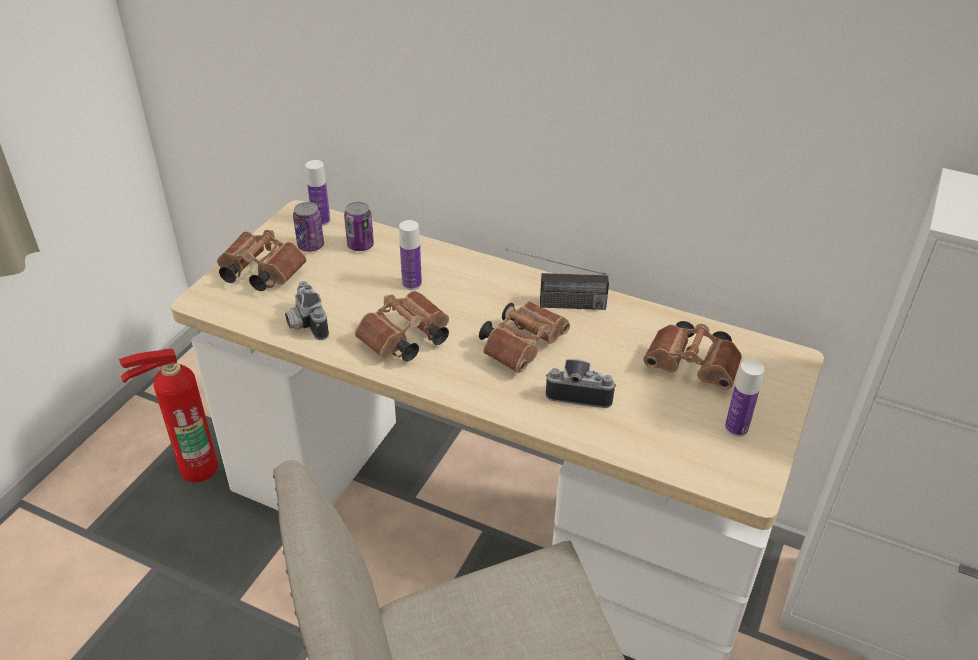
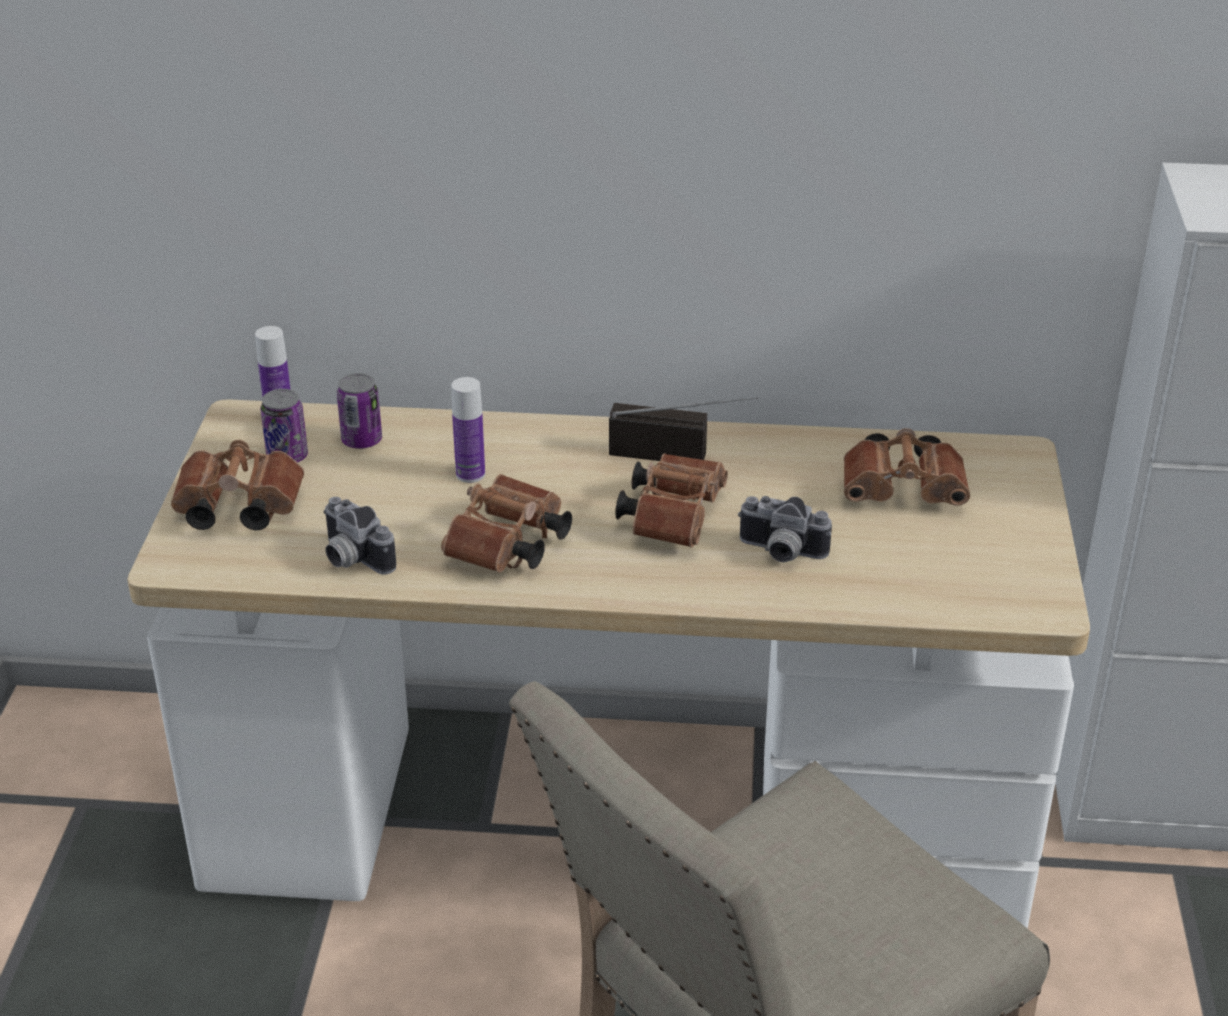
camera: 20 degrees left, 5 degrees down
fire extinguisher [119,349,218,482] -> none
radio [506,249,609,310] -> radio turned 150 degrees counterclockwise [609,397,758,461]
camera [546,359,616,408] -> camera turned 150 degrees counterclockwise [738,496,832,562]
bottle [725,359,764,437] -> none

